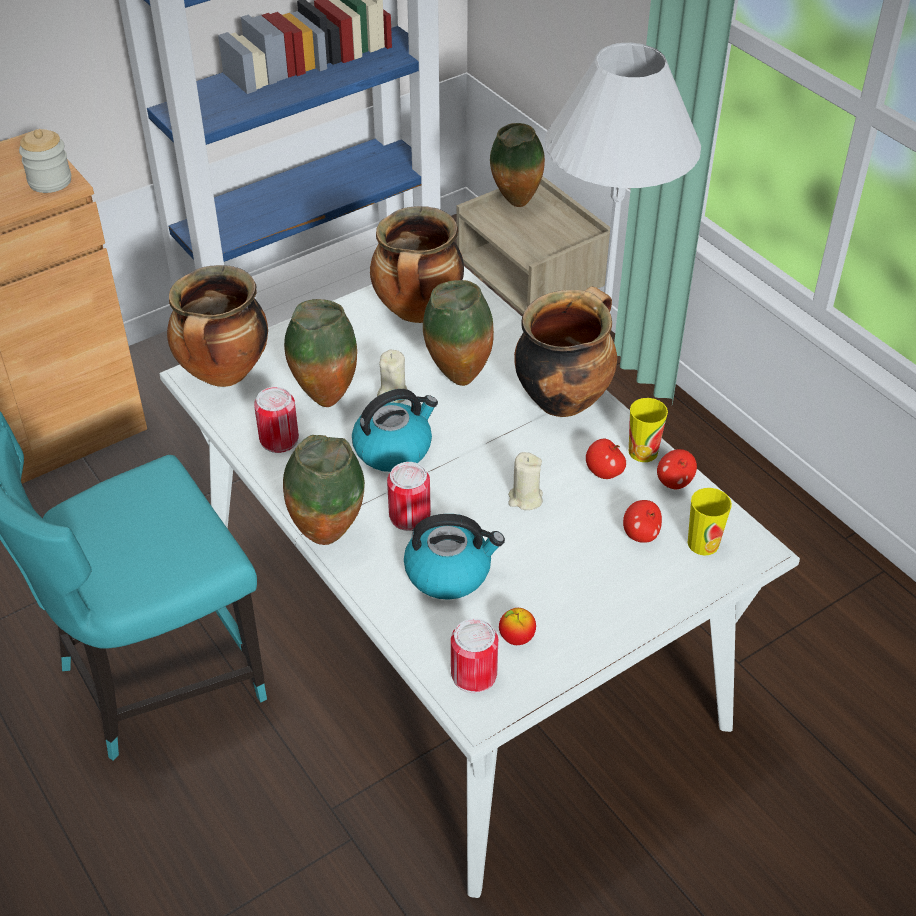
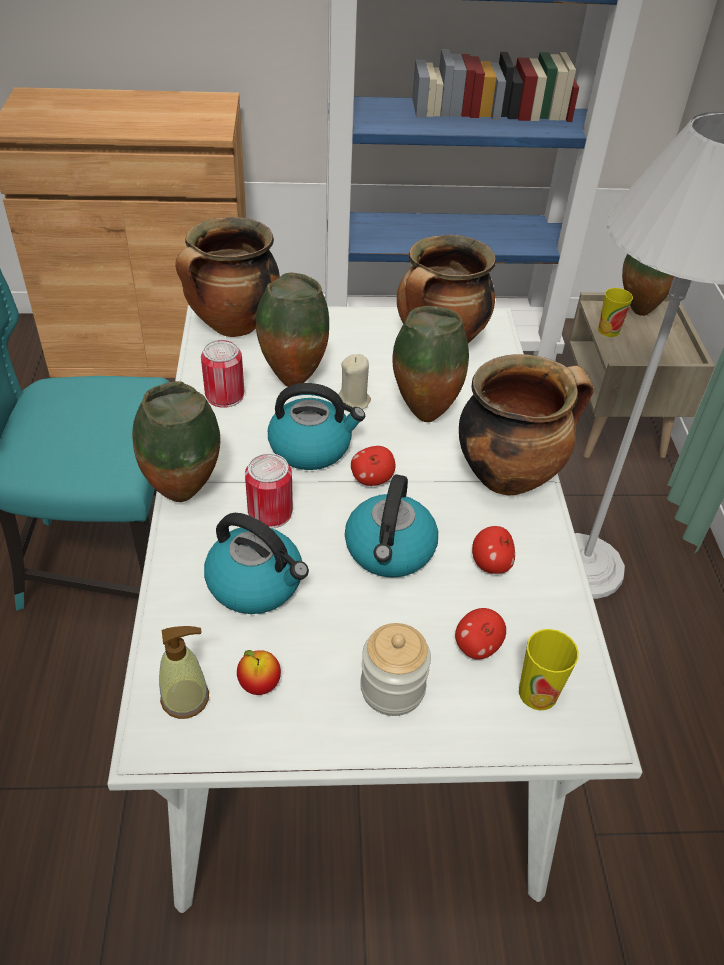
camera: 30 degrees right, 0 degrees up
jar [19,129,71,193] -> jar moved to [360,623,431,716]
can [451,618,498,693] -> soap dispenser [159,626,209,719]
beige candle [508,452,543,510] -> kettle [345,474,438,577]
cup [629,398,668,462] -> cup moved to [598,288,633,337]
apple [657,449,697,489] -> apple moved to [351,446,395,486]

